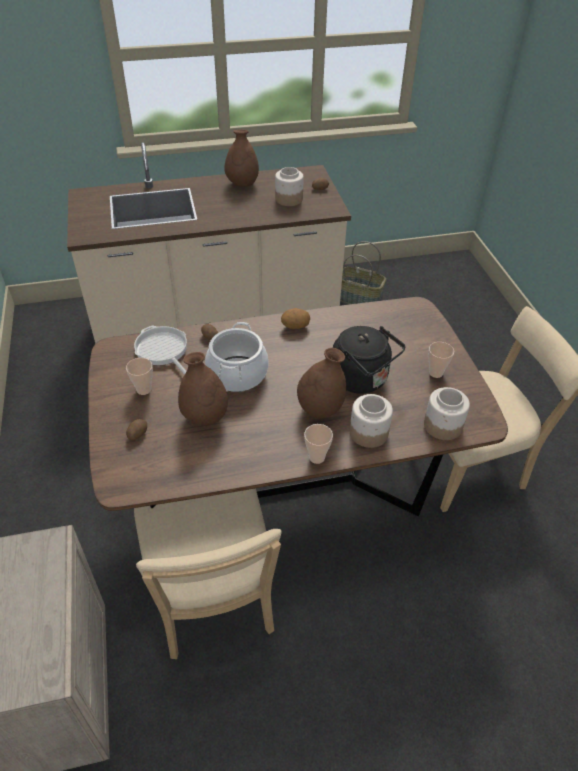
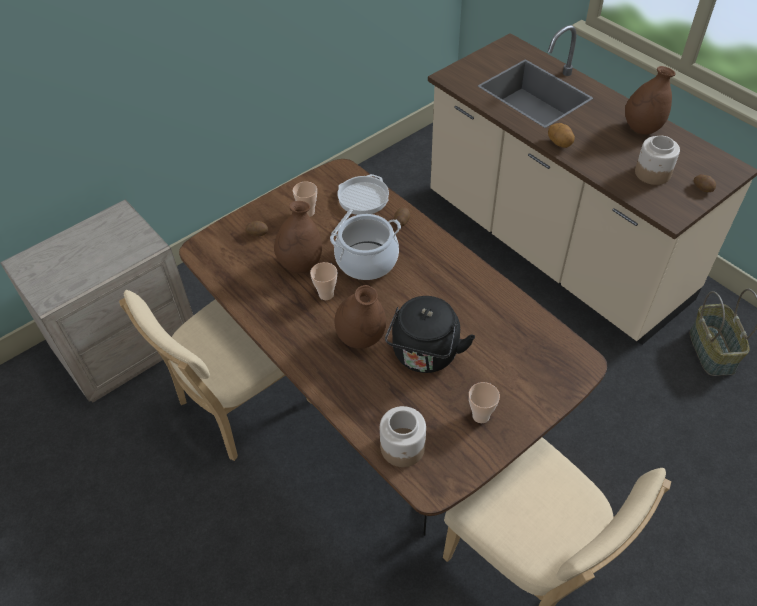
camera: 65 degrees right, 5 degrees up
potato [281,308,310,329] -> potato moved to [548,123,575,148]
cup [304,424,333,464] -> cup moved to [310,262,337,300]
jar [350,394,393,448] -> none

